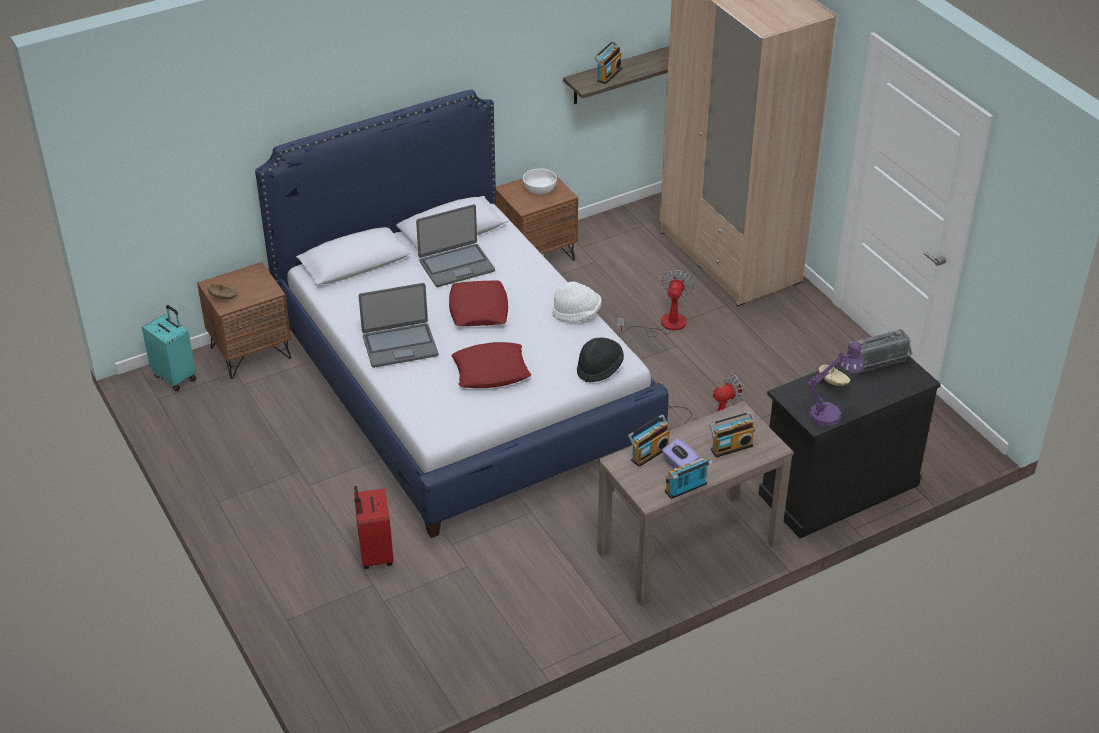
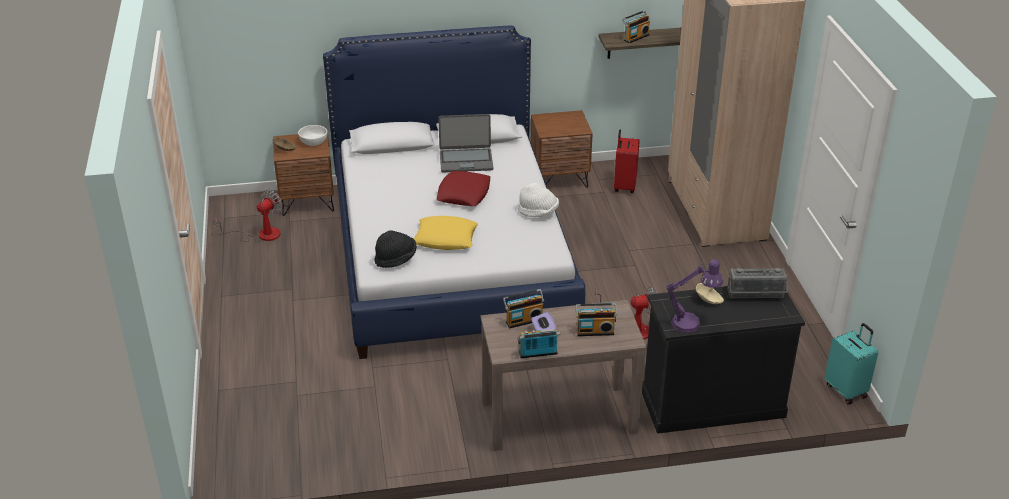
camera: 20 degrees right, 5 degrees down
turquoise suitcase [142,305,196,391] -> turquoise suitcase moved to [825,323,878,405]
red suitcase [354,486,394,569] -> red suitcase moved to [614,130,640,193]
laptop [359,283,438,368] -> none
red pillow [451,342,531,388] -> yellow pillow [414,216,478,250]
white bowl [523,168,557,194] -> white bowl moved to [298,125,328,146]
black hat [577,338,624,383] -> black hat moved to [374,230,417,268]
fan [617,270,694,337] -> fan moved to [214,190,283,242]

